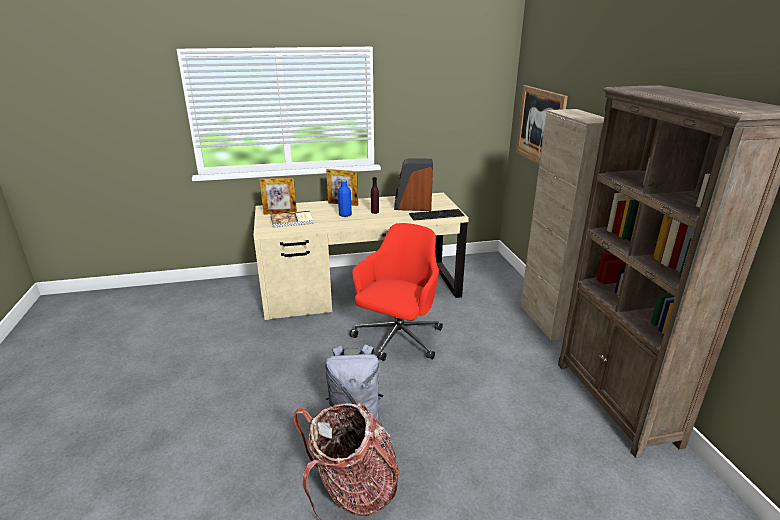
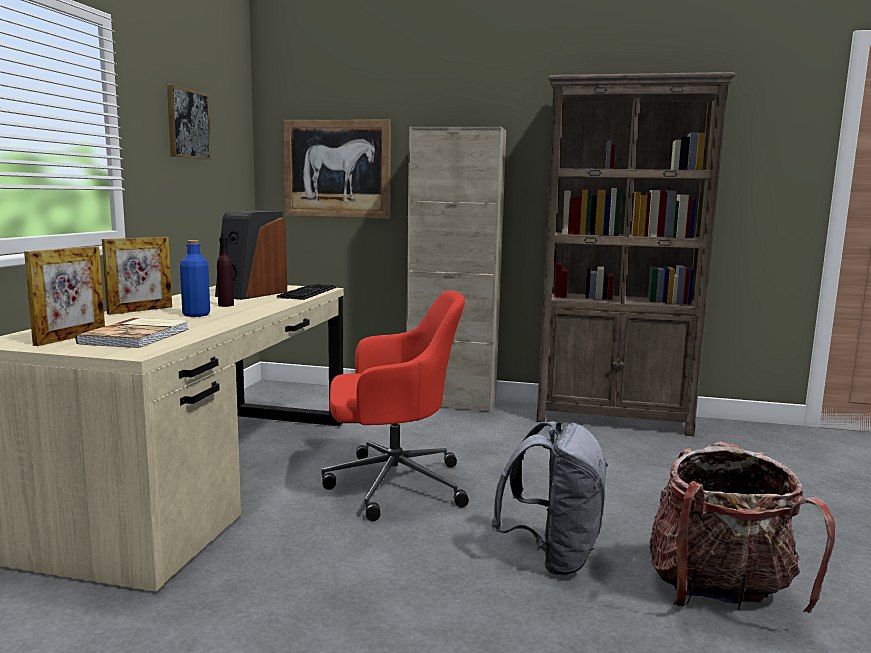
camera: 65 degrees left, 15 degrees down
red office chair [349,223,443,361] -> red office chair turned 120 degrees clockwise [322,291,469,521]
none -> picture [167,85,212,160]

